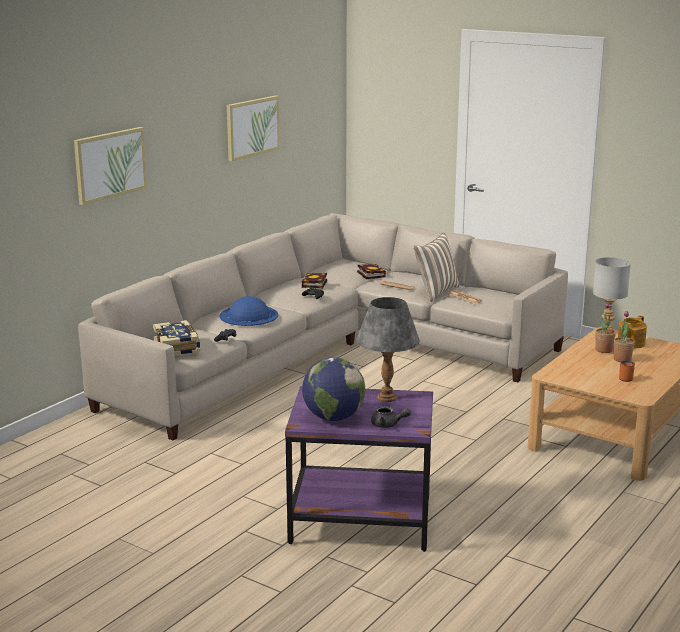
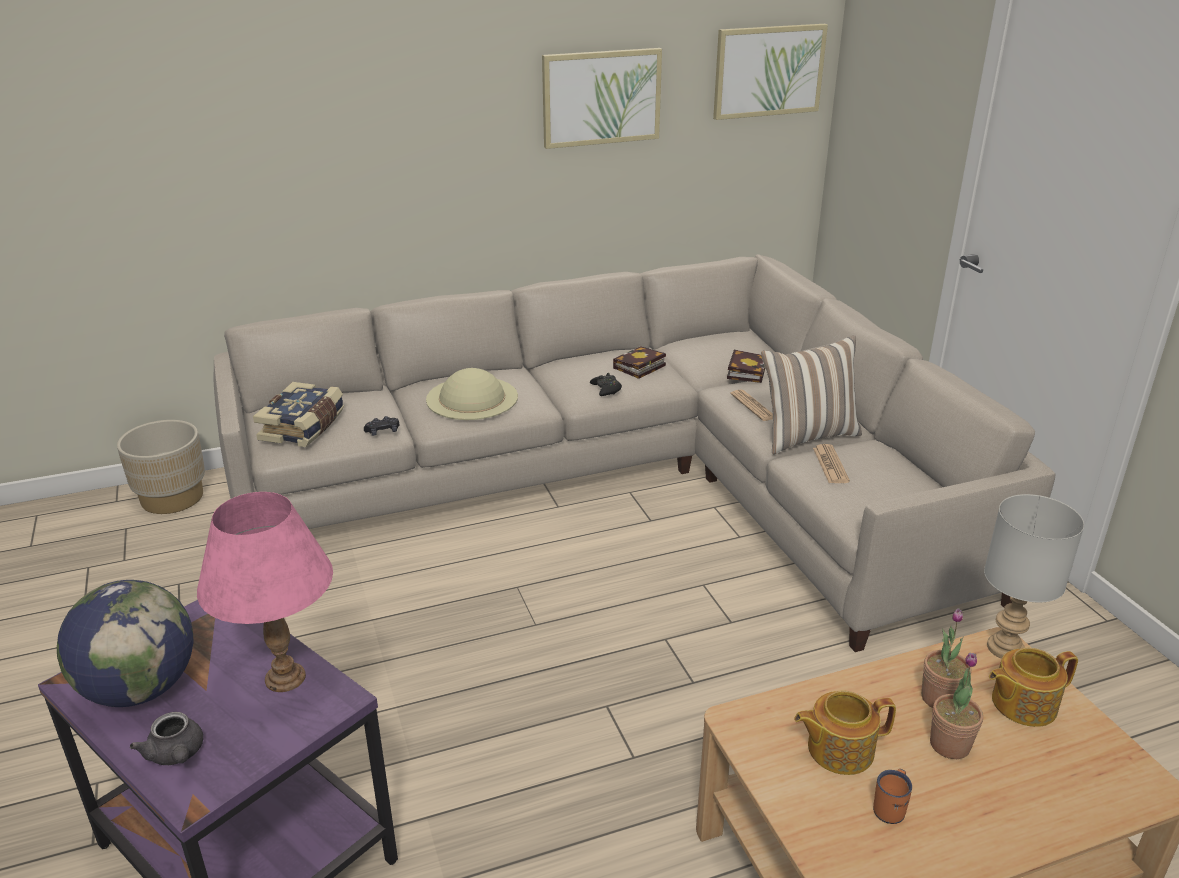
camera: 35 degrees right, 10 degrees up
picture [74,127,147,205] -> picture moved to [713,24,828,120]
blue hat [220,296,278,326] -> beige hat [426,368,518,420]
grey table lamp [356,297,420,402] -> pink table lamp [197,492,333,692]
none -> beige planter [117,420,205,514]
none -> teapot [794,691,896,775]

